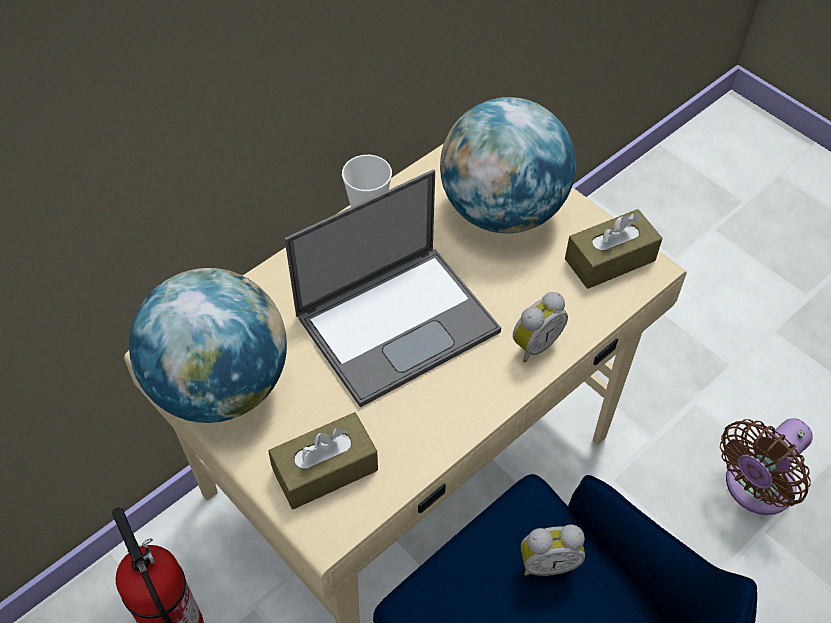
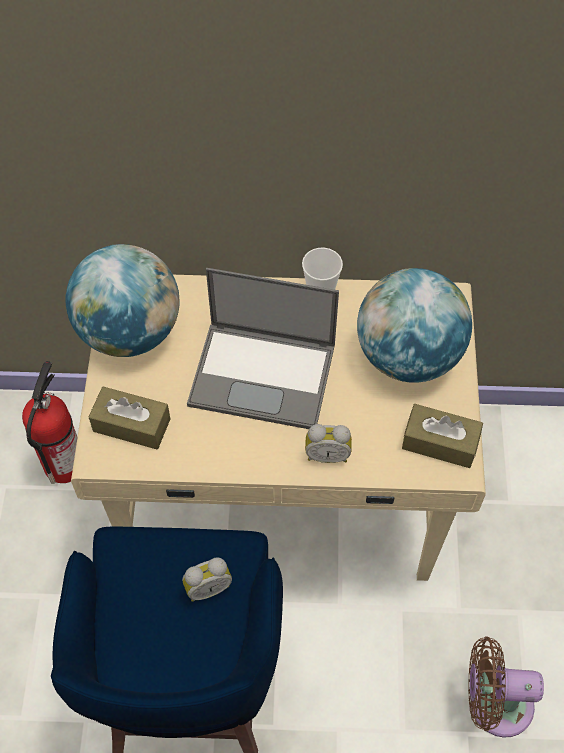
camera: 45 degrees right, 5 degrees up
alarm clock [521,524,585,576] -> alarm clock turned 60 degrees counterclockwise [182,557,232,602]

